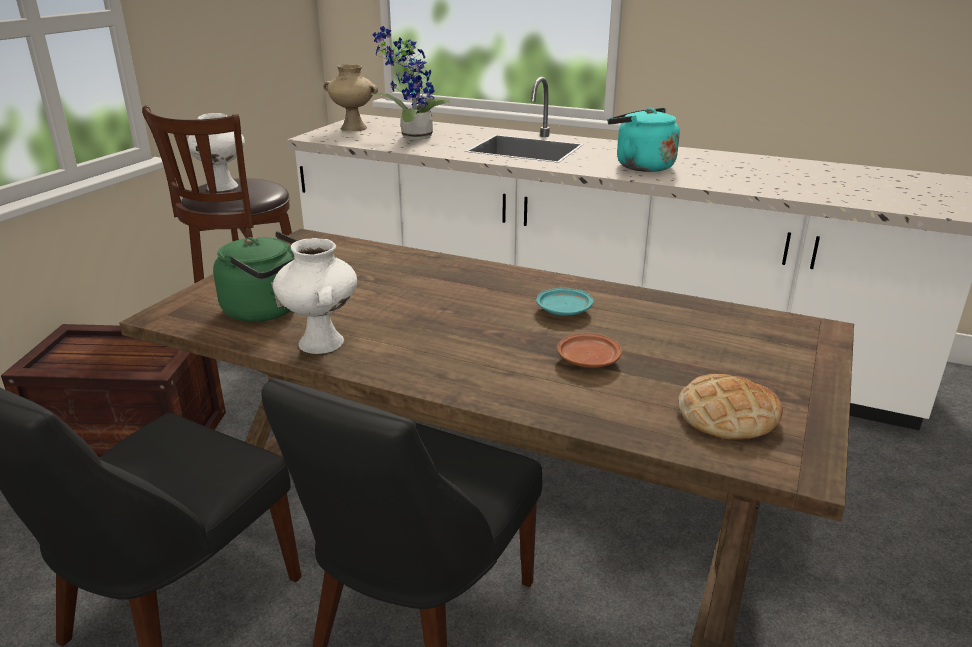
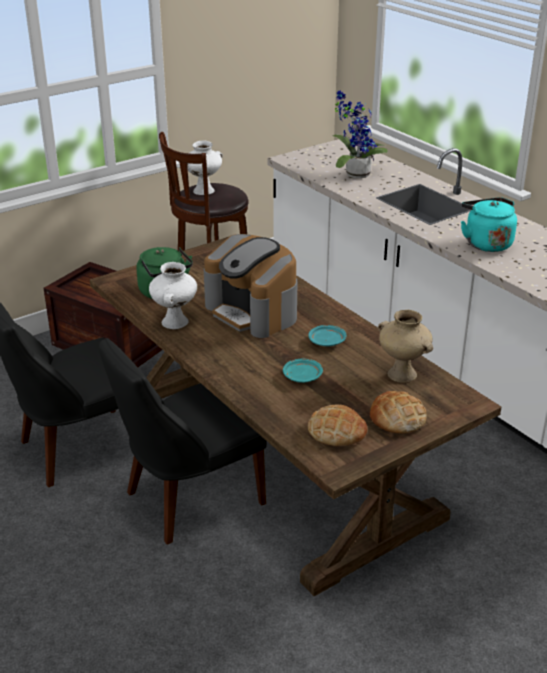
camera: 30 degrees right, 5 degrees up
beige vase [323,64,378,131] -> beige vase moved to [378,310,433,383]
brown plate [557,333,622,368] -> turquoise plate [283,359,323,383]
none -> coffee machine [204,234,297,338]
none -> bread [370,391,427,434]

